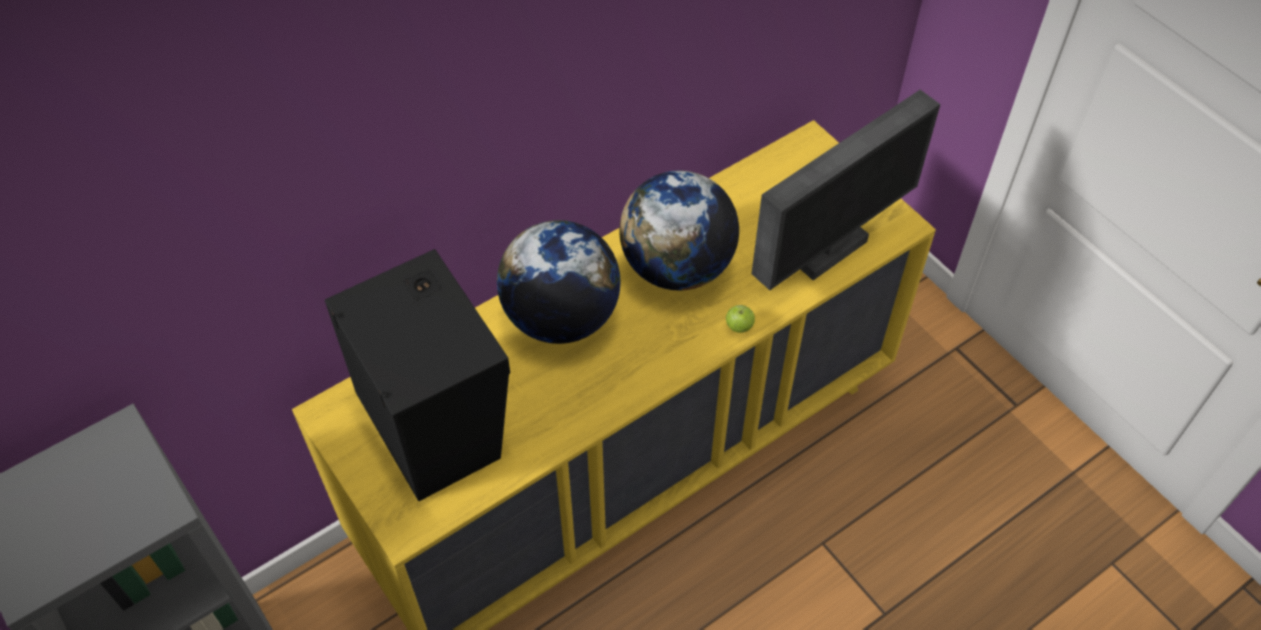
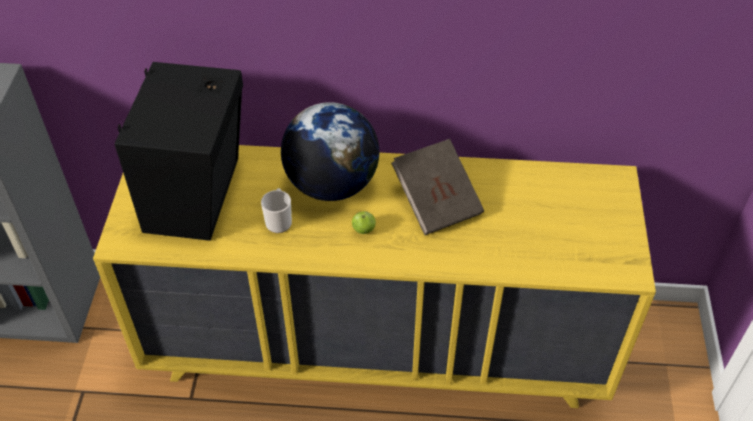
camera: 40 degrees right, 5 degrees down
globe [619,170,739,290] -> brown book [391,139,484,235]
apple [726,305,755,333] -> apple moved to [352,211,376,234]
monitor [751,90,940,290] -> none
none -> mug [261,188,292,233]

